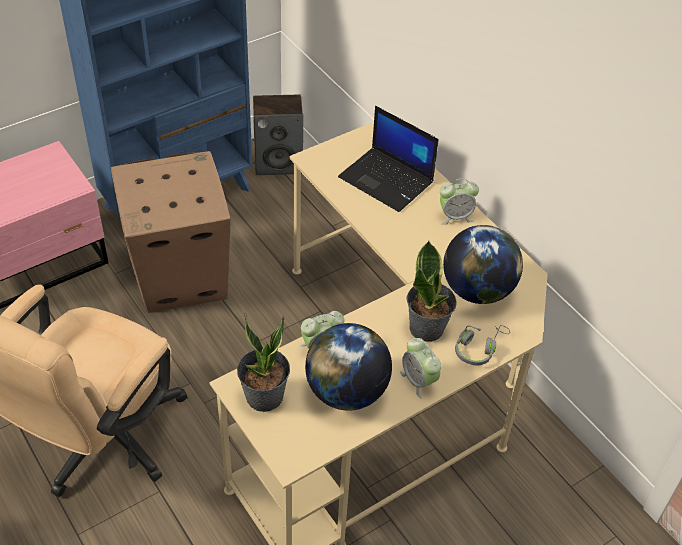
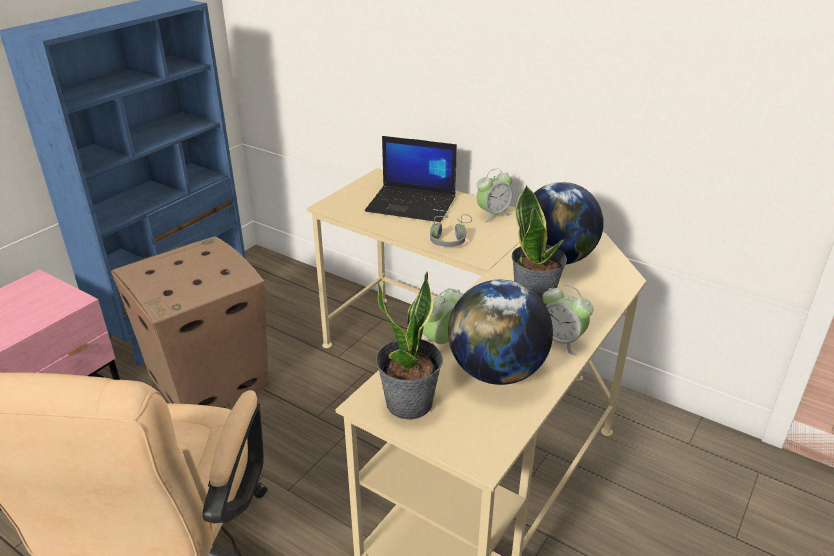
camera: 20 degrees left, 15 degrees down
speaker [253,95,303,175] -> none
grey headphones [455,325,510,366] -> grey headphones moved to [430,214,472,247]

